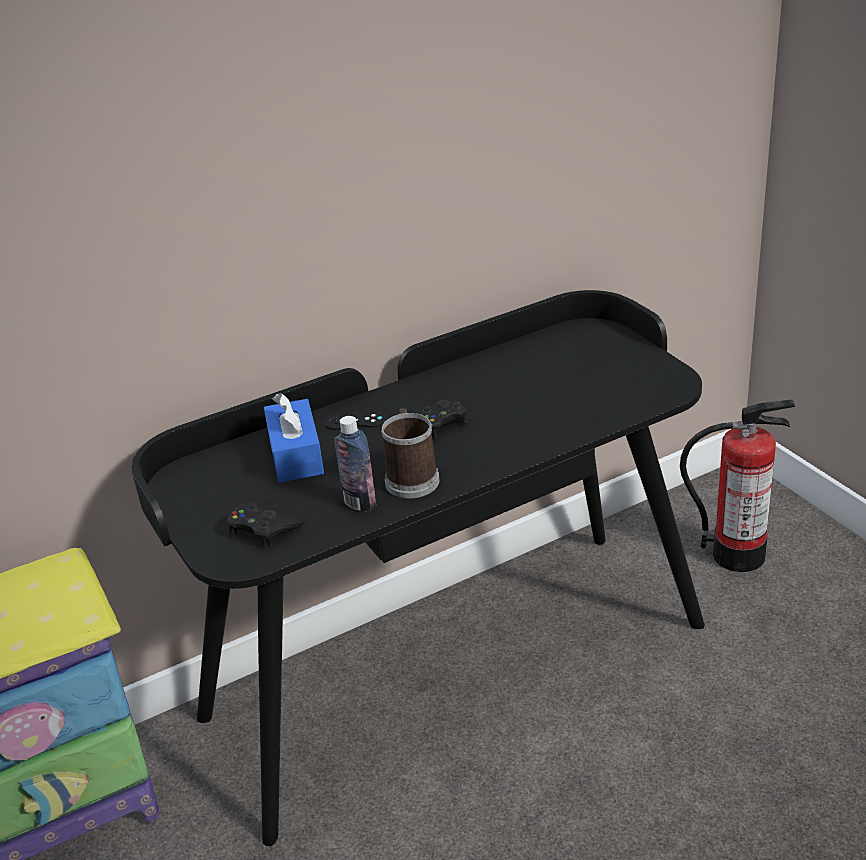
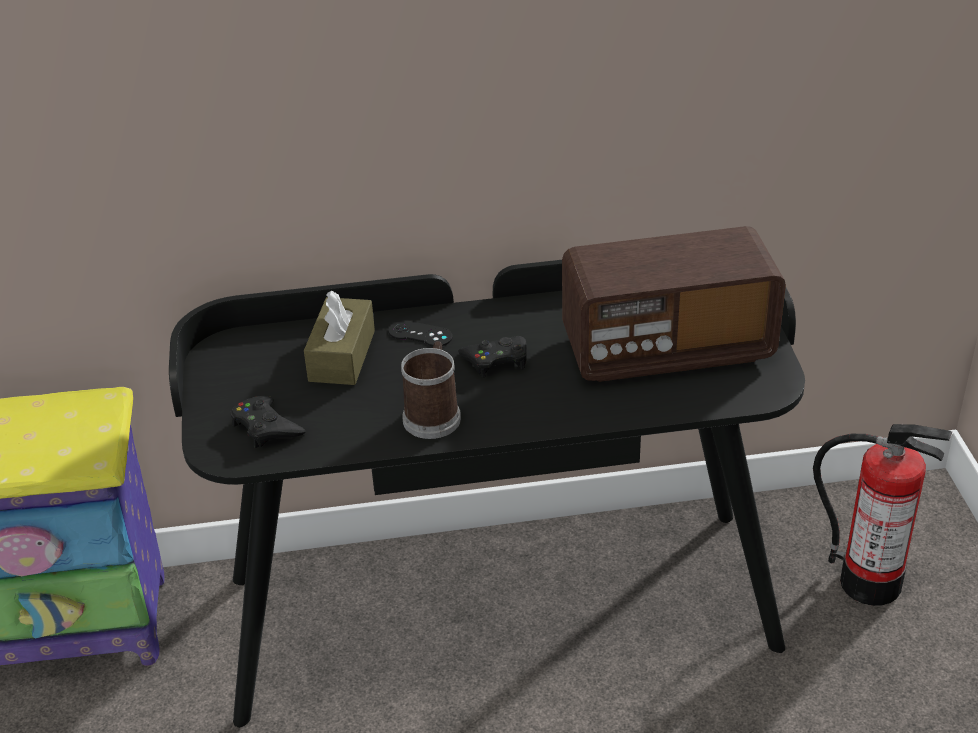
camera: 20 degrees right, 5 degrees up
blue tissue box [264,393,324,483] -> brown tissue box [304,291,375,385]
bottle [334,416,376,511] -> none
none -> radio [562,226,786,382]

